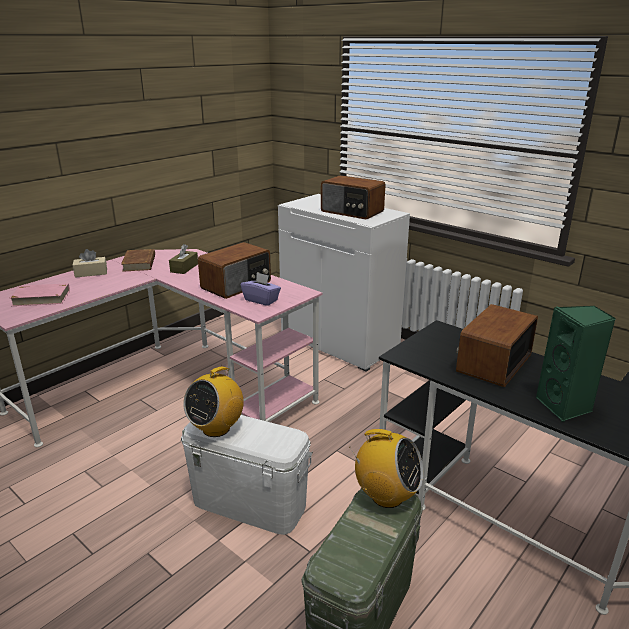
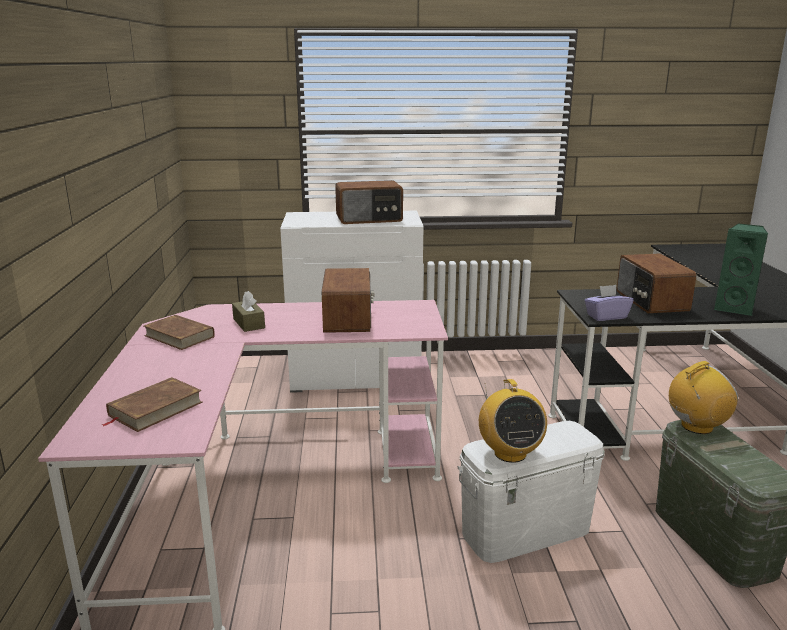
camera: 45 degrees left, 5 degrees down
pink book [9,283,70,306] -> brown book [102,377,203,432]
beige tissue box [72,249,107,278] -> none
purple tissue box [241,272,281,306] -> purple tissue box moved to [585,285,633,321]

